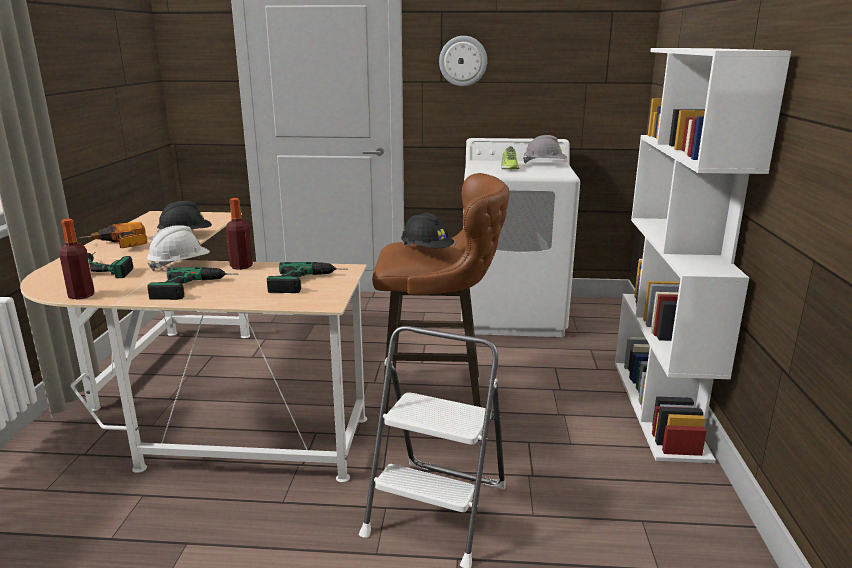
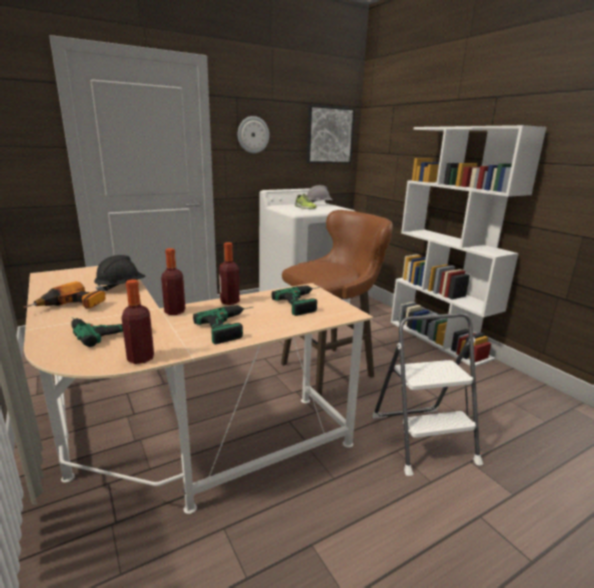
camera: 35 degrees left, 0 degrees up
white hard hat [147,225,210,271] -> bottle [161,248,186,315]
black hard hat [401,212,454,248] -> none
none -> picture [306,105,355,164]

